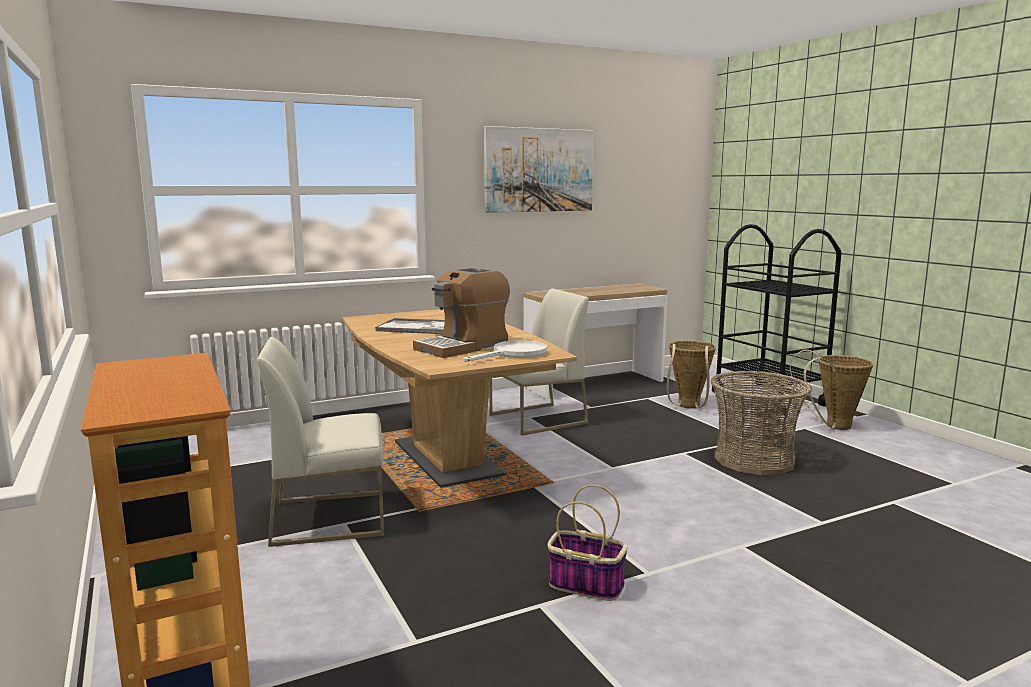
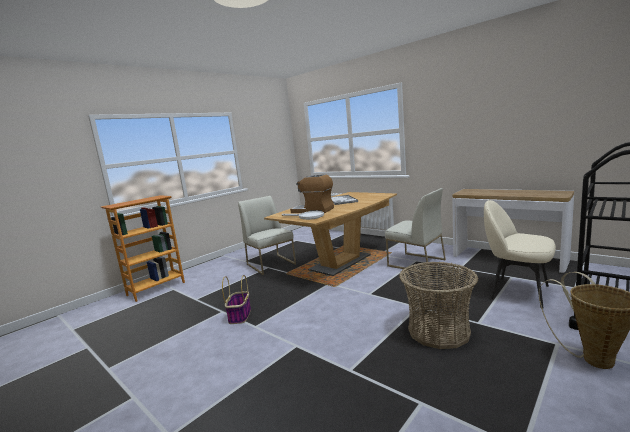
camera: 70 degrees right, 0 degrees up
picture [484,126,594,213] -> none
basket [667,340,716,408] -> beige chair [484,200,556,308]

